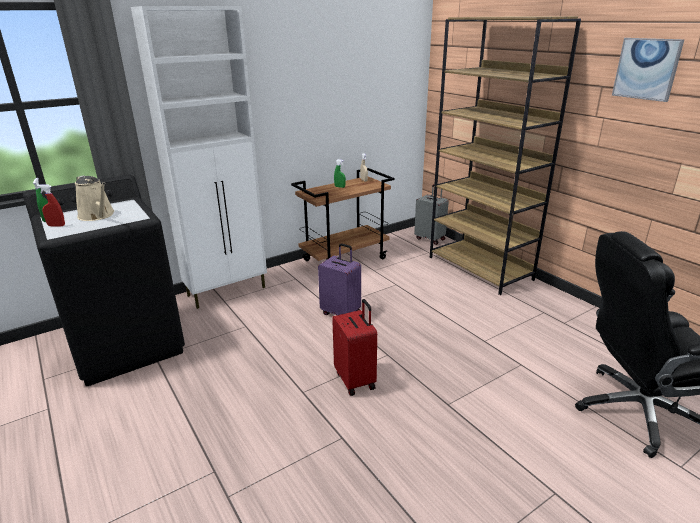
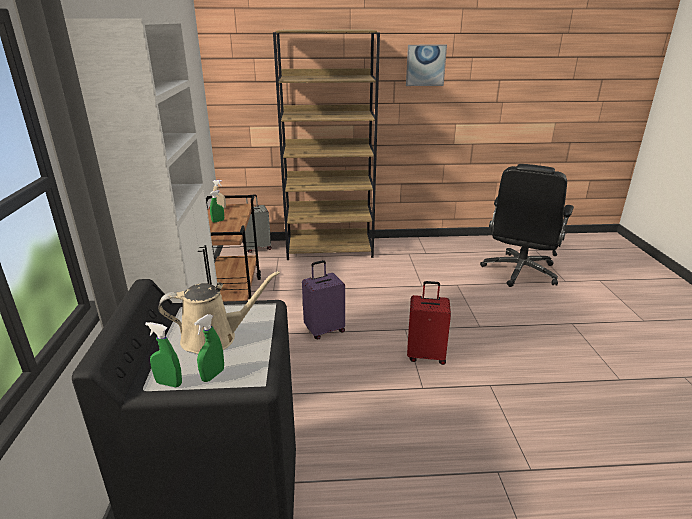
camera: 60 degrees left, 0 degrees up
red spray bottle [37,184,65,227] -> green spray bottle [194,314,224,382]

